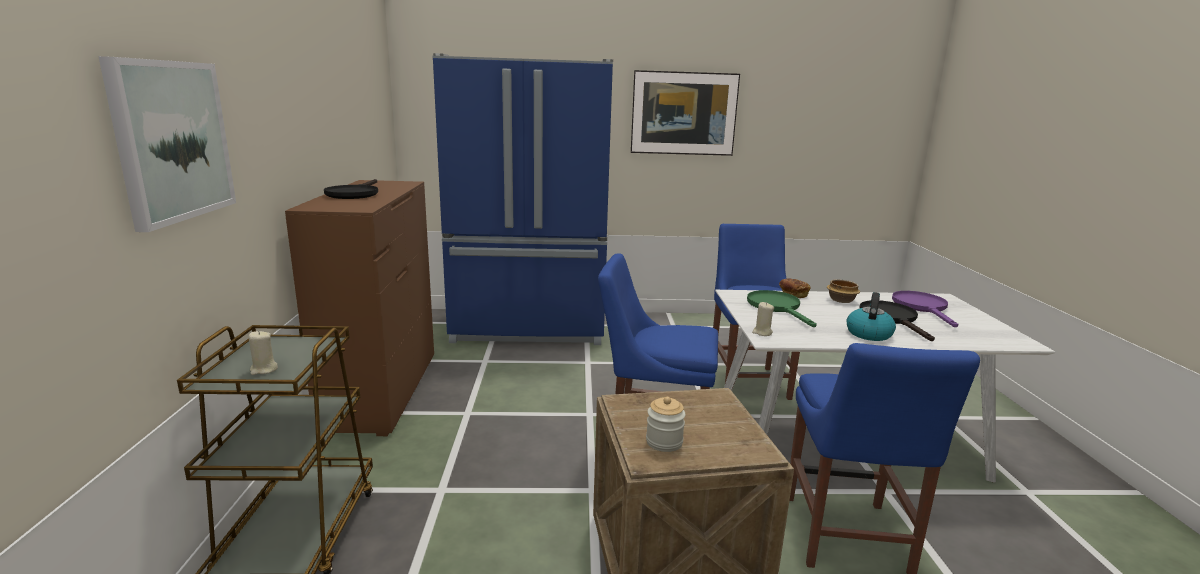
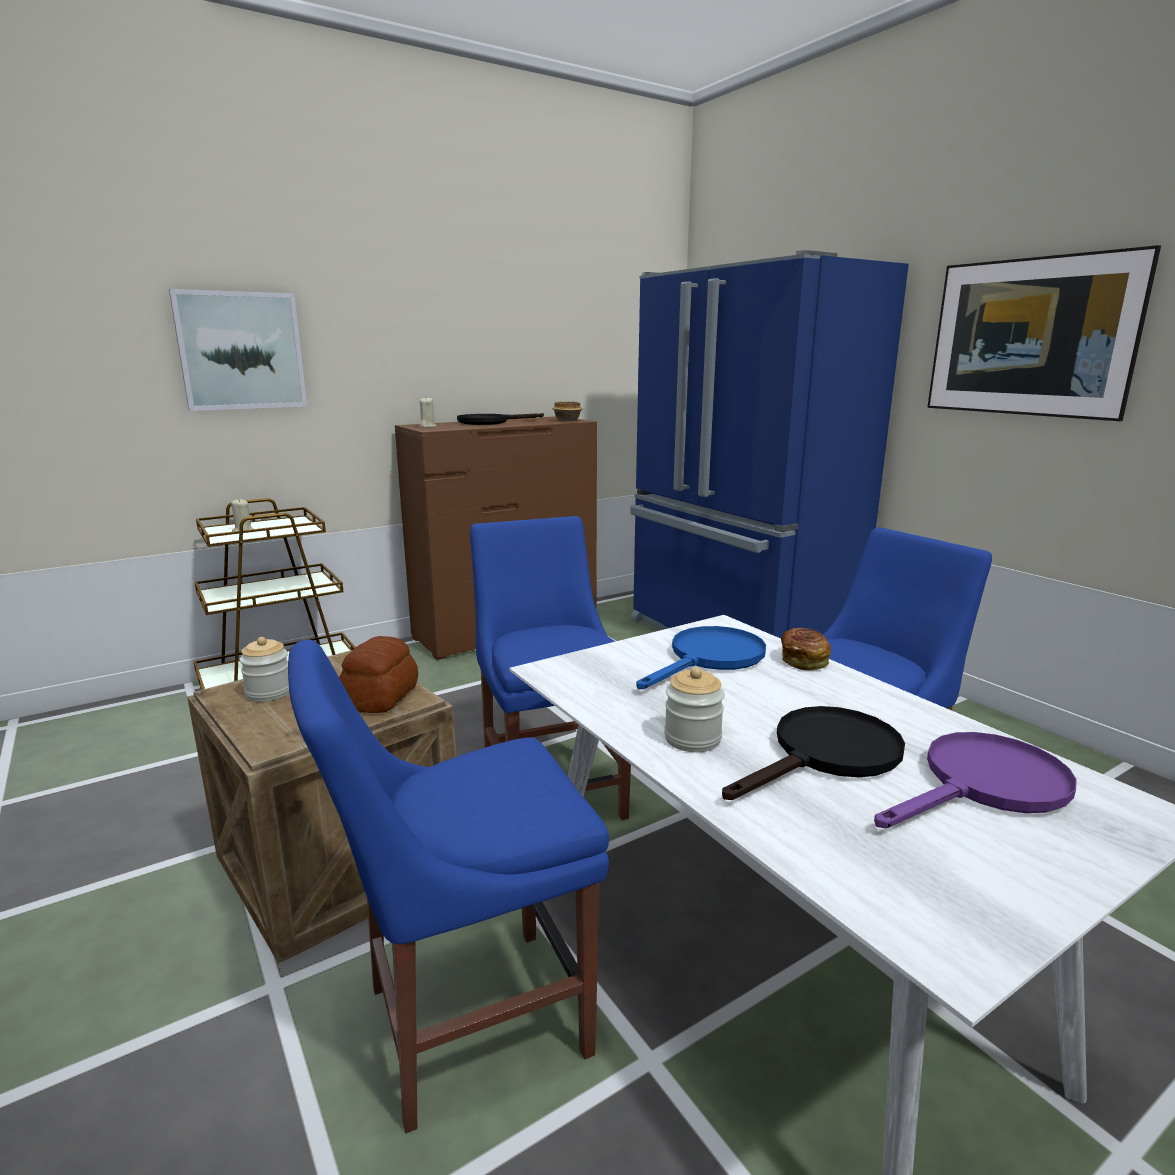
camera: 60 degrees right, 0 degrees up
green frying pan [747,290,817,327] -> blue frying pan [636,626,766,689]
beige candle [752,302,774,336] -> beige candle moved to [419,397,436,428]
bowl [827,279,860,303] -> bowl moved to [552,401,583,421]
kettle [846,292,896,341] -> jar [664,667,725,752]
none -> bread [339,636,418,713]

